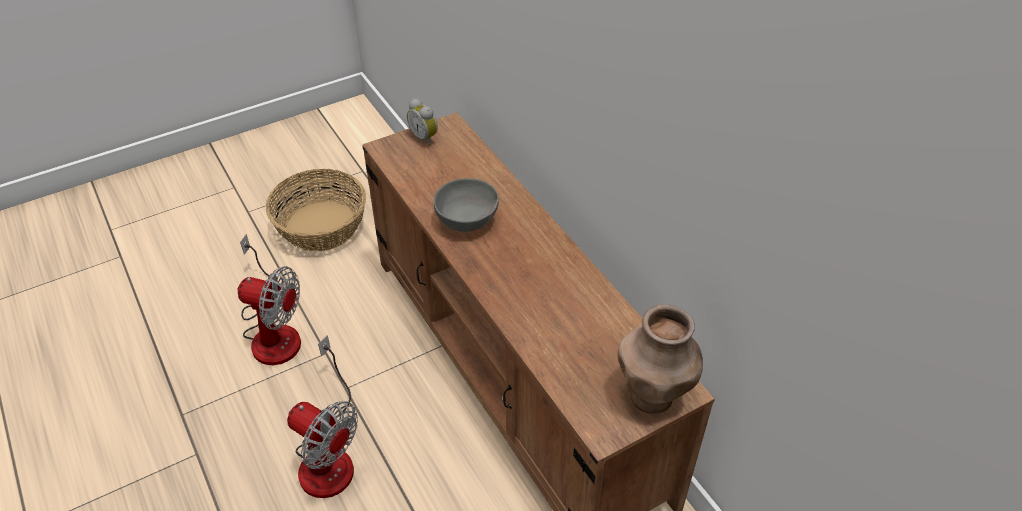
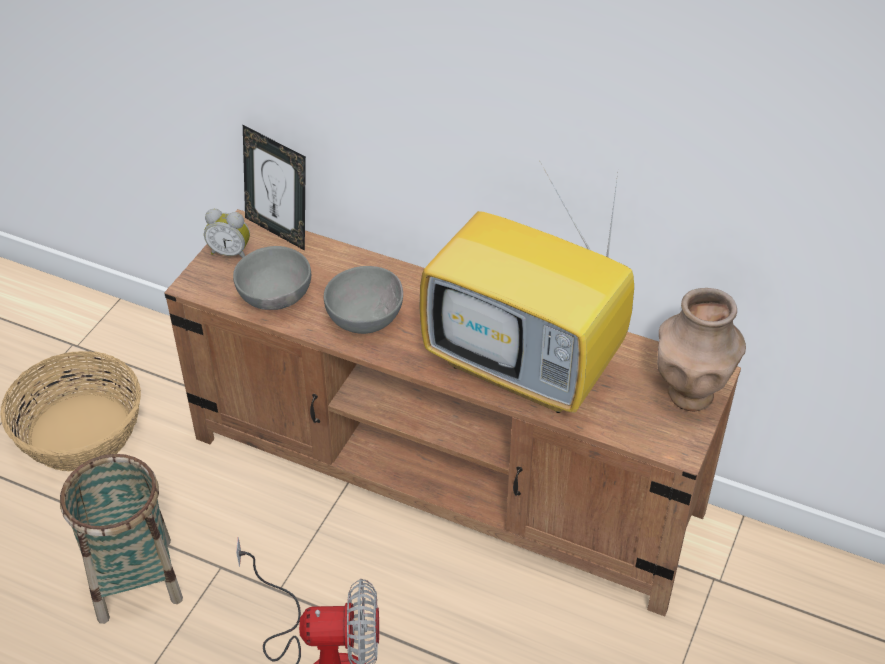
camera: 35 degrees left, 0 degrees up
fan [238,234,301,365] -> basket [60,454,183,624]
none -> grey bowl [233,246,311,310]
none -> picture frame [243,125,306,251]
none -> television [419,160,634,413]

